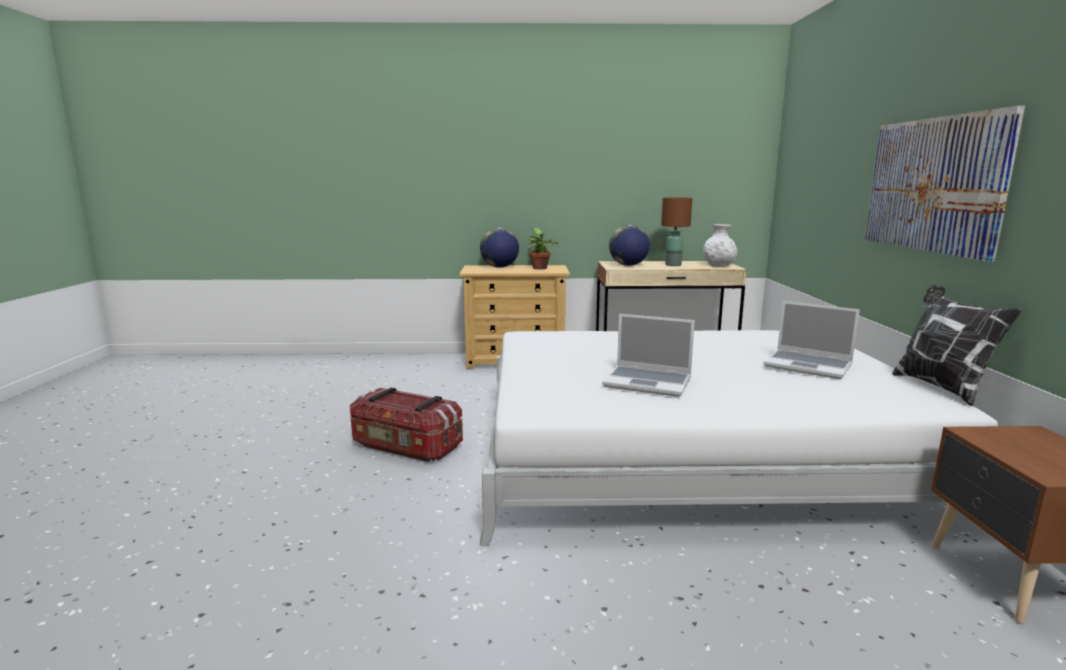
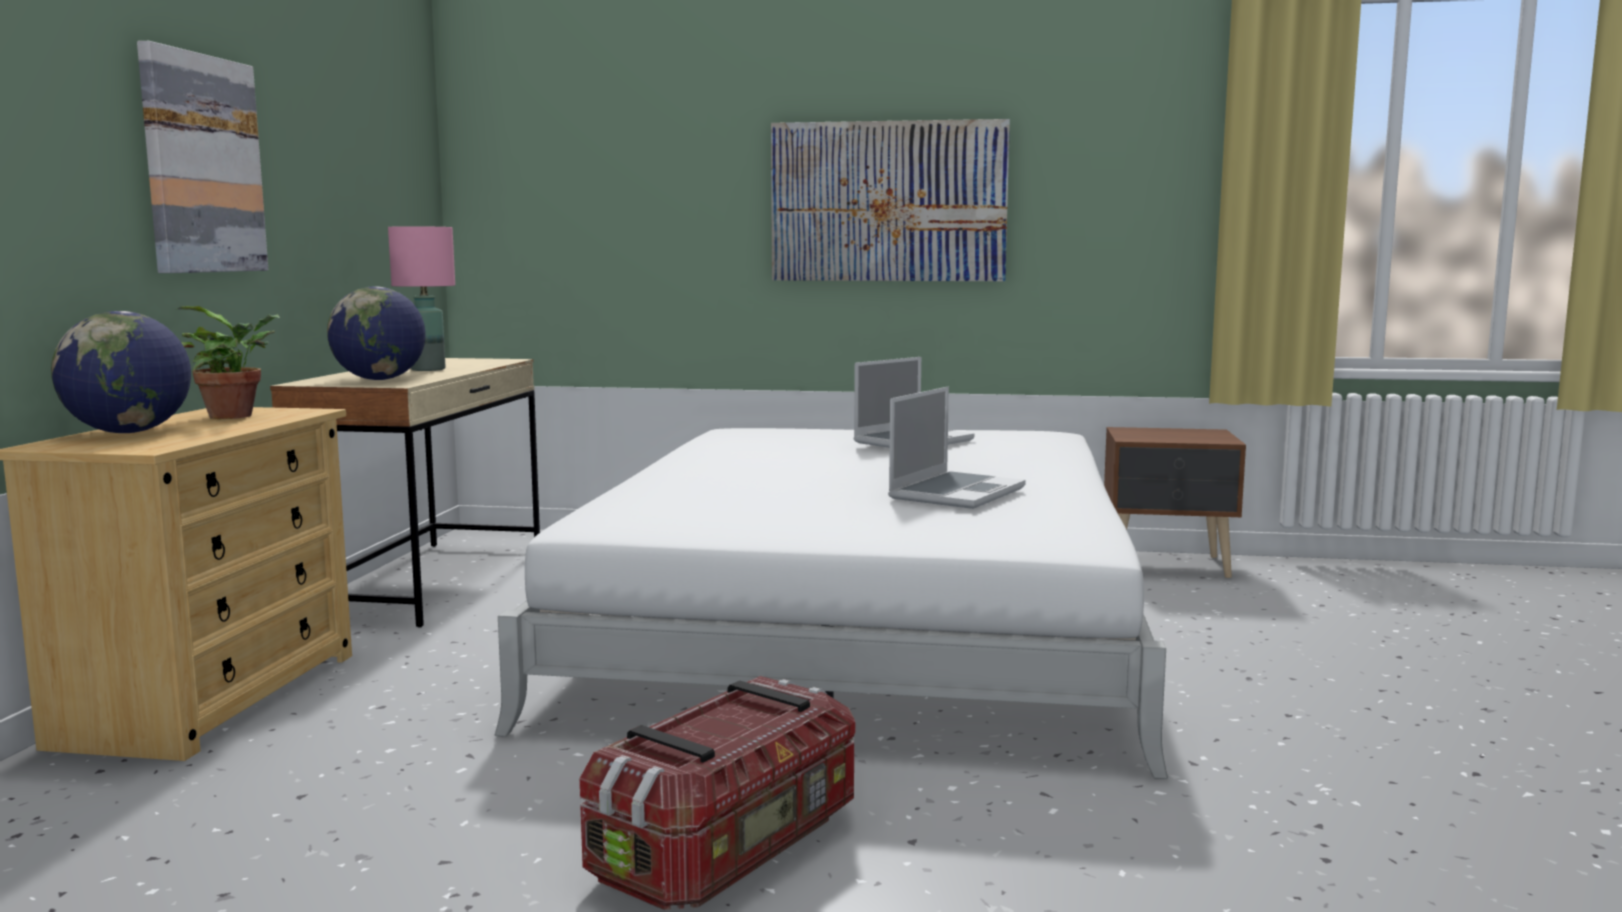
camera: 80 degrees left, 5 degrees down
brown table lamp [661,198,692,266] -> pink table lamp [388,226,455,371]
white vase [703,224,738,267] -> none
pillow [892,285,1023,406] -> none
none -> picture [137,41,268,273]

